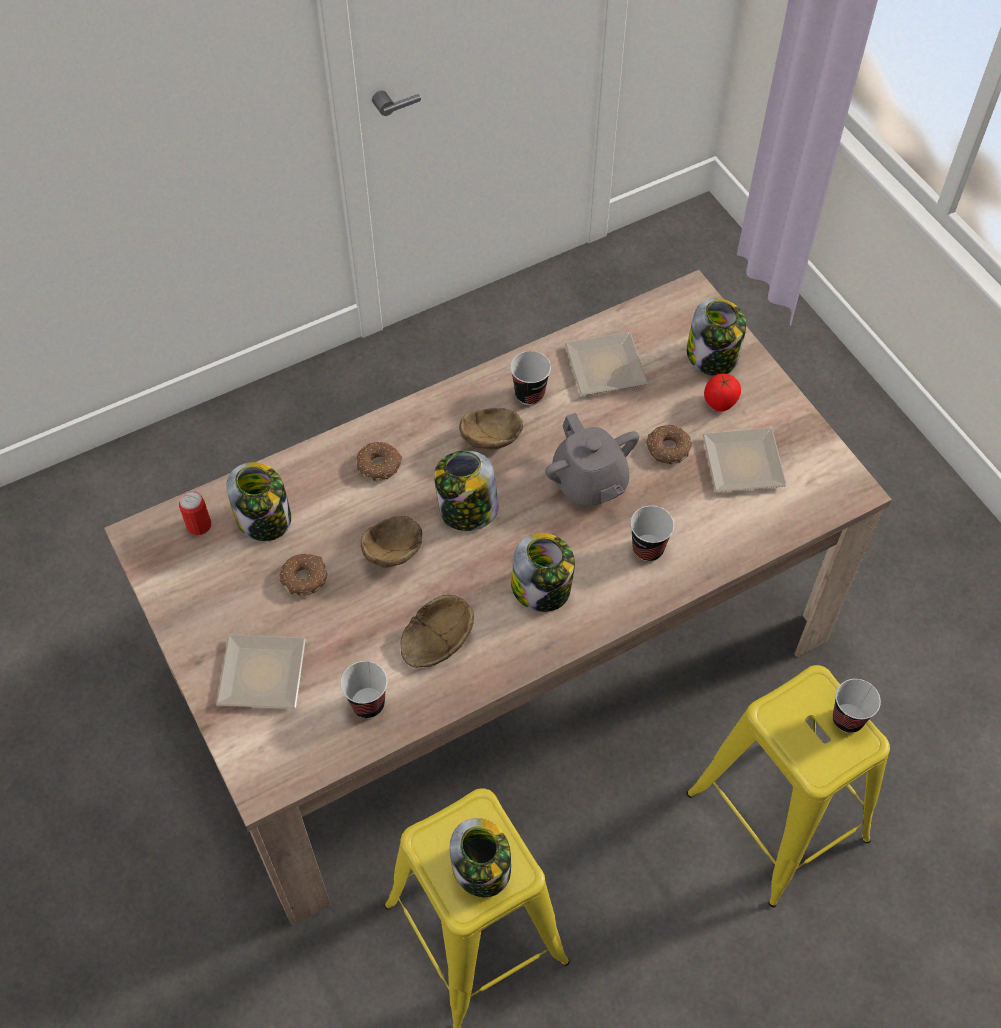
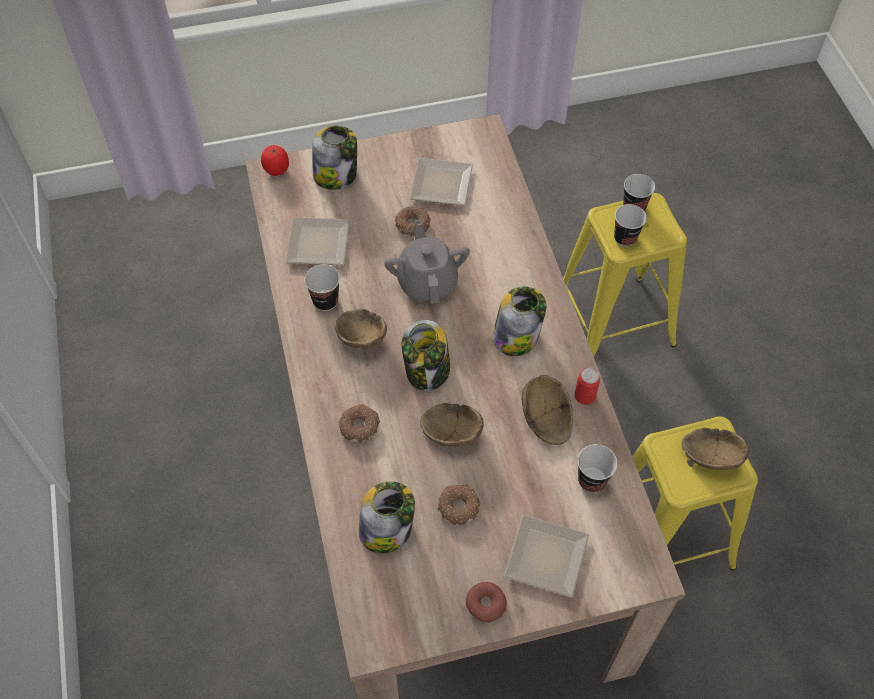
camera: 75 degrees left, 0 degrees up
can [179,491,211,535] -> can moved to [574,367,600,405]
jar [449,818,511,897] -> brown bowl [682,428,749,470]
grey teapot [545,413,639,507] -> grey teapot turned 90 degrees counterclockwise [384,220,470,304]
cup [630,506,674,562] -> cup moved to [614,204,647,247]
tomato [704,373,741,411] -> tomato moved to [261,145,289,176]
none -> donut [466,582,507,623]

